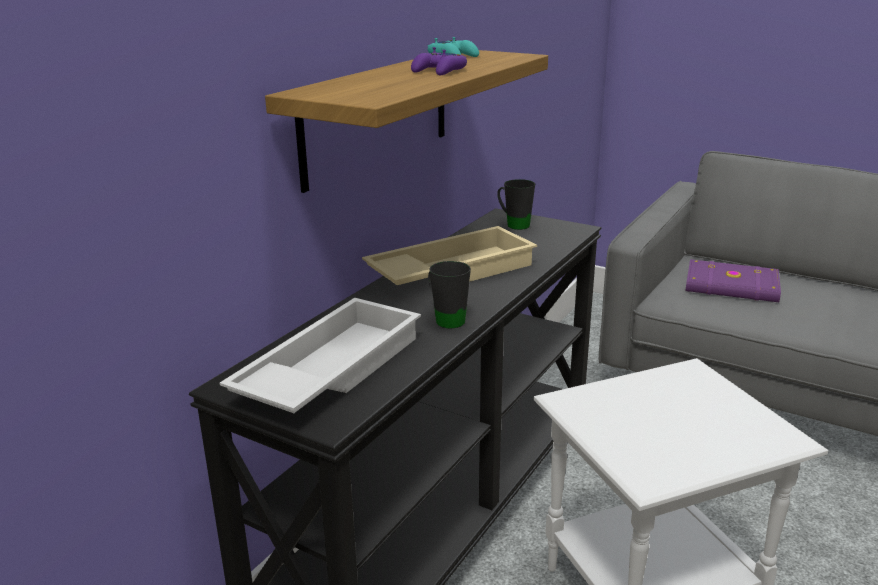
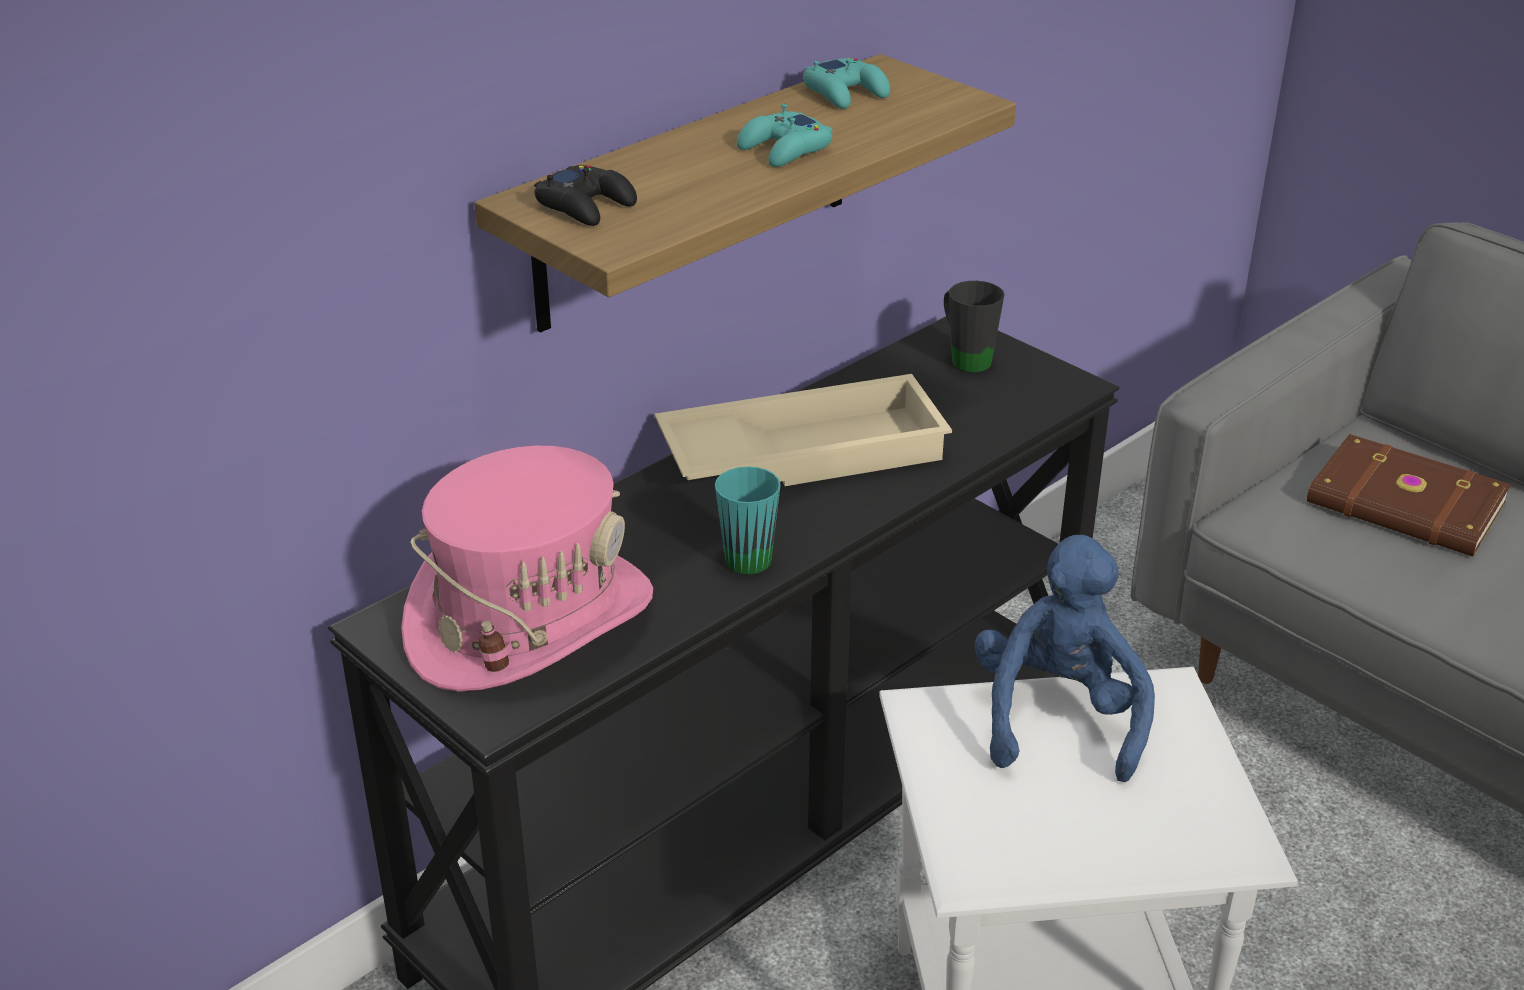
camera: 15 degrees right, 10 degrees up
white tray [220,298,421,413] -> pink hat [401,446,653,691]
purple game controller [411,47,467,75] -> turquoise game controller [737,104,832,167]
black mug [428,261,471,329] -> turquoise mug [715,466,781,575]
purple book [685,259,781,302] -> brown book [1307,434,1511,557]
none -> black game controller [534,165,637,226]
none -> blue plush toy [974,535,1155,782]

